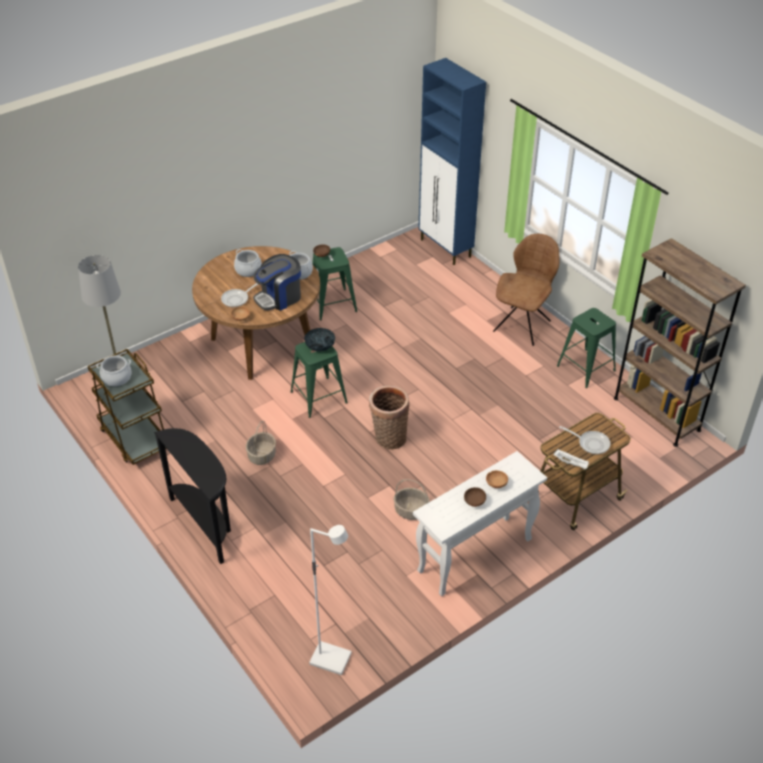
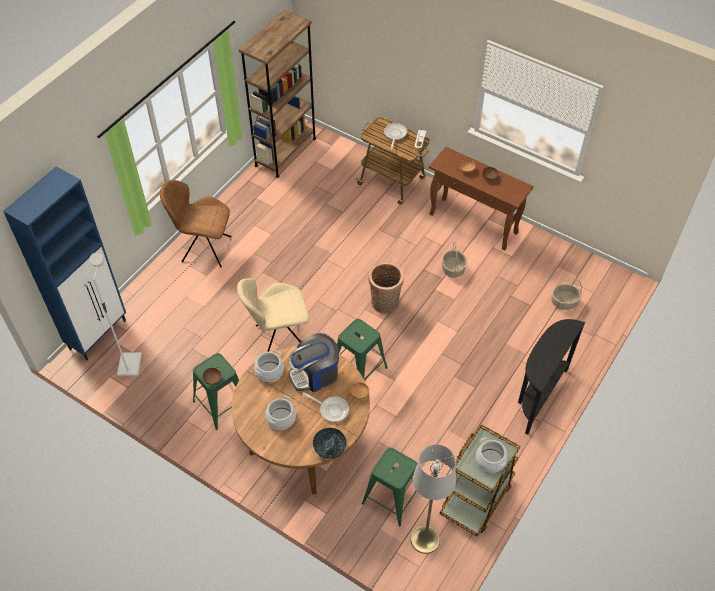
camera: 110 degrees left, 10 degrees up
basket [246,421,276,465] -> basket moved to [551,279,582,310]
coffee machine [253,254,301,311] -> coffee machine turned 120 degrees clockwise [288,333,339,392]
bowl [304,328,335,351] -> bowl moved to [313,428,346,459]
white floor lamp [309,525,352,675] -> white floor lamp moved to [89,253,142,376]
white console table [413,451,547,596] -> brown console table [429,147,534,251]
green stool [557,308,616,388] -> green stool moved to [362,447,417,526]
none -> beige chair [237,278,309,352]

